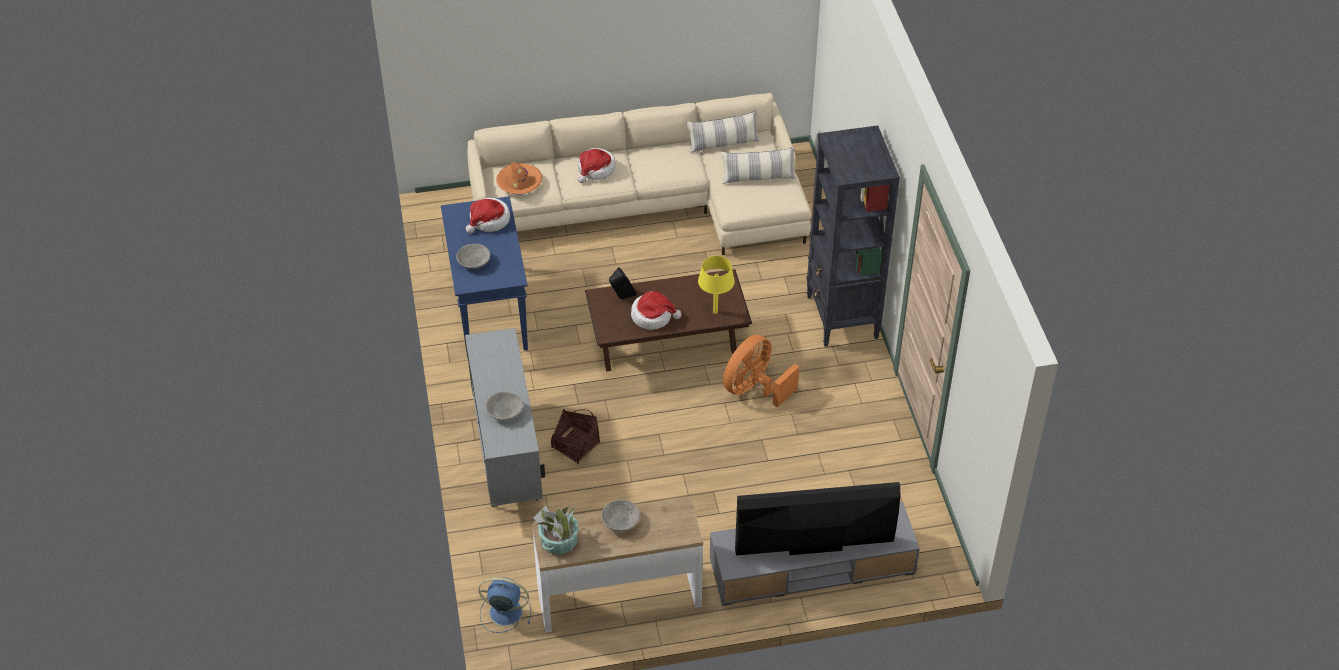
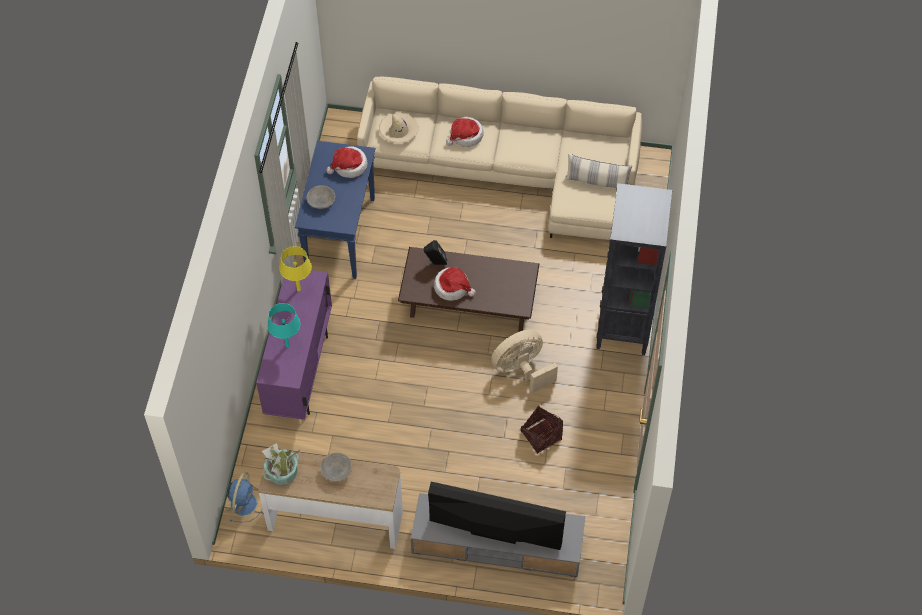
camera: 20 degrees right, 10 degrees up
grey cabinet [465,328,545,507] -> purple cabinet [256,270,332,420]
blue fan [479,577,531,633] -> blue fan turned 75 degrees clockwise [225,472,262,522]
grey bowl [486,392,523,421] -> turquoise table lamp [267,303,300,348]
orange hat [496,162,542,195] -> beige hat [379,112,418,143]
basket [551,409,600,464] -> basket moved to [521,405,563,454]
pillow [687,110,759,153] -> none
yellow table lamp [698,256,735,314] -> yellow table lamp moved to [279,246,312,291]
orange fan [723,335,799,408] -> beige fan [491,329,558,393]

